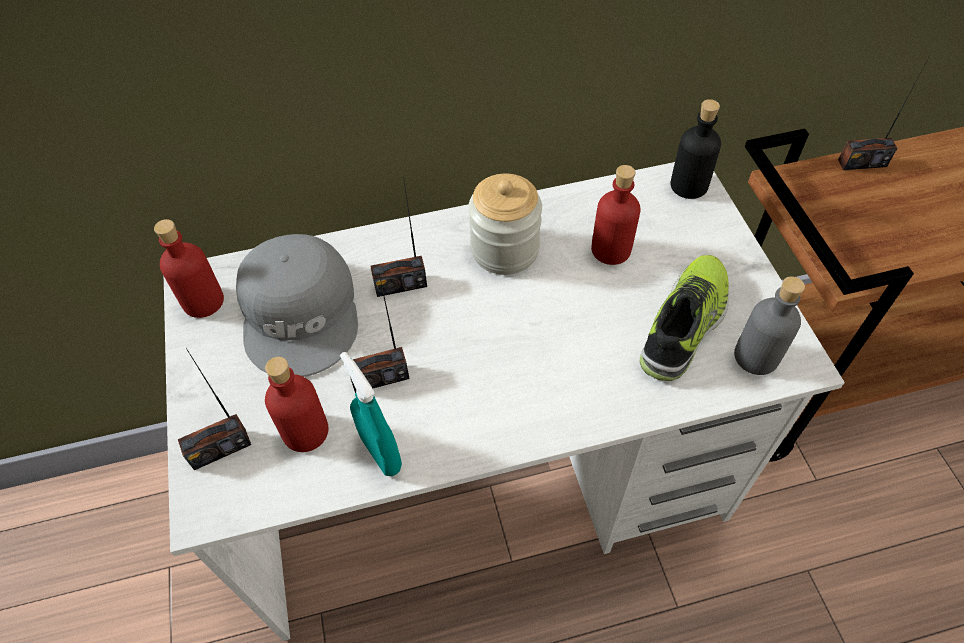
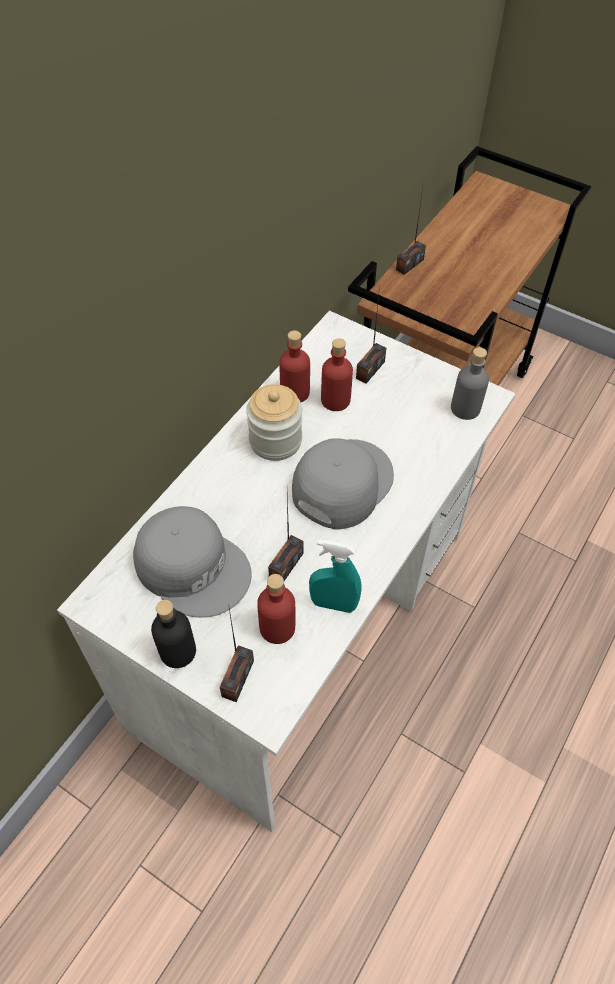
camera: 45 degrees left, 0 degrees up
red bottle [154,219,224,318] -> red bottle moved to [279,330,310,402]
radio [370,176,427,297] -> radio moved to [356,286,386,384]
shoe [640,255,729,381] -> none
black bottle [671,99,721,199] -> black bottle moved to [151,600,196,668]
none -> grey cap [292,438,394,530]

